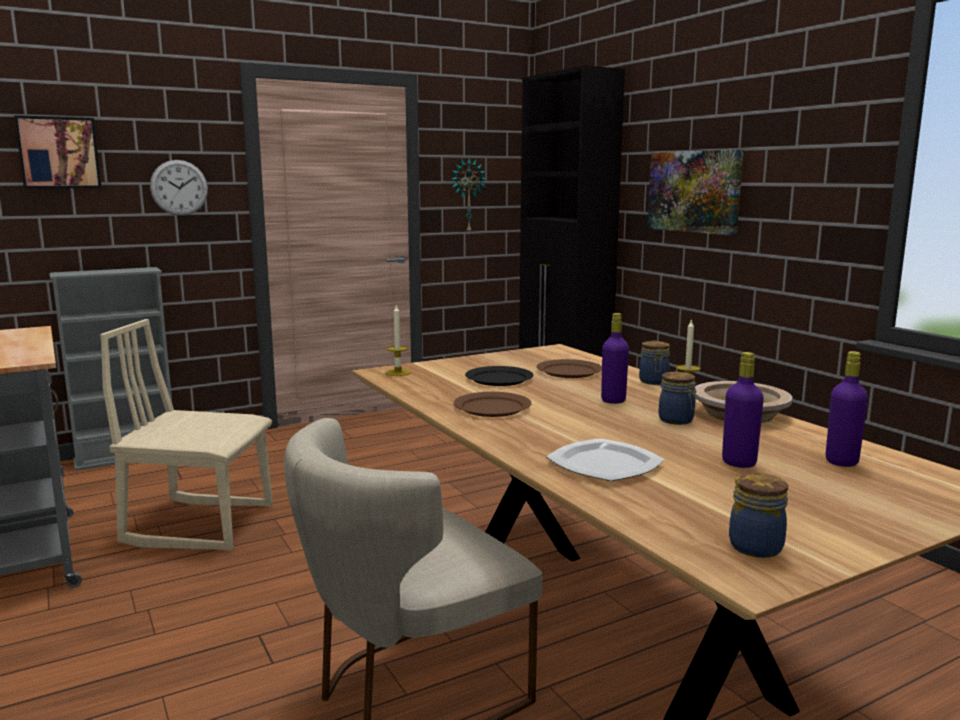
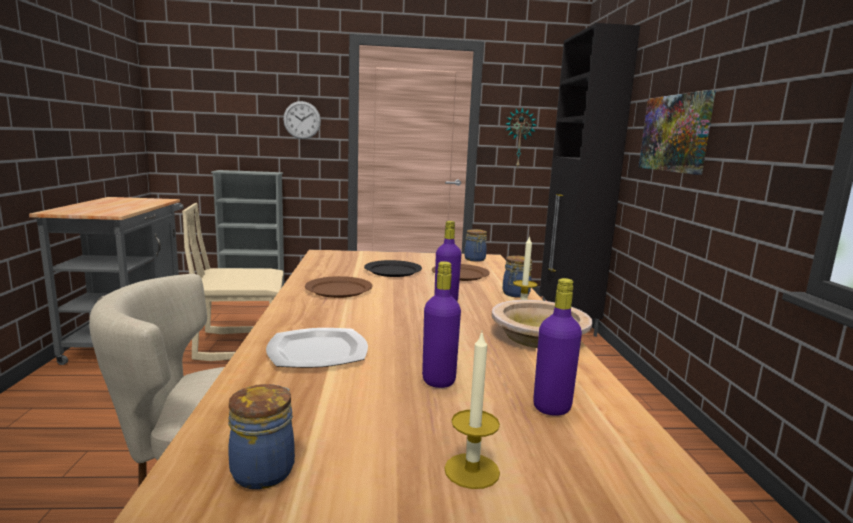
camera: 25 degrees right, 0 degrees up
picture [14,115,102,189] -> none
beige chair [100,319,273,551] -> beige chair turned 45 degrees counterclockwise [182,203,284,361]
candle [385,304,411,376] -> candle moved to [444,330,500,489]
jar [659,372,697,425] -> jar moved to [464,229,487,262]

